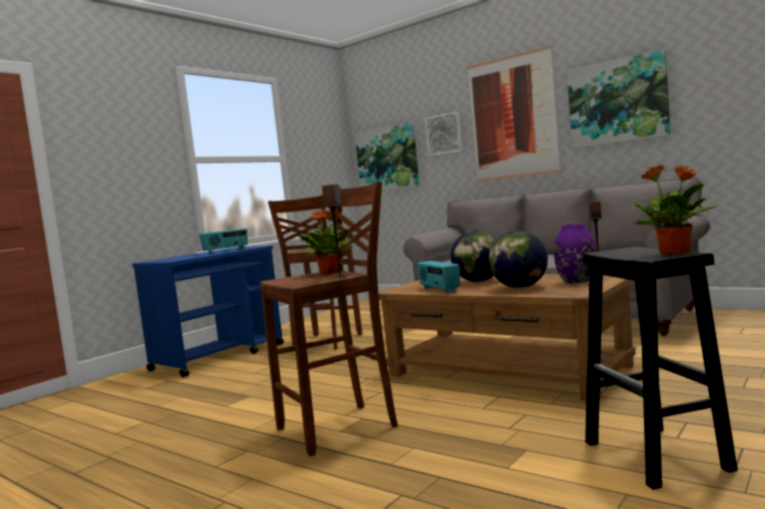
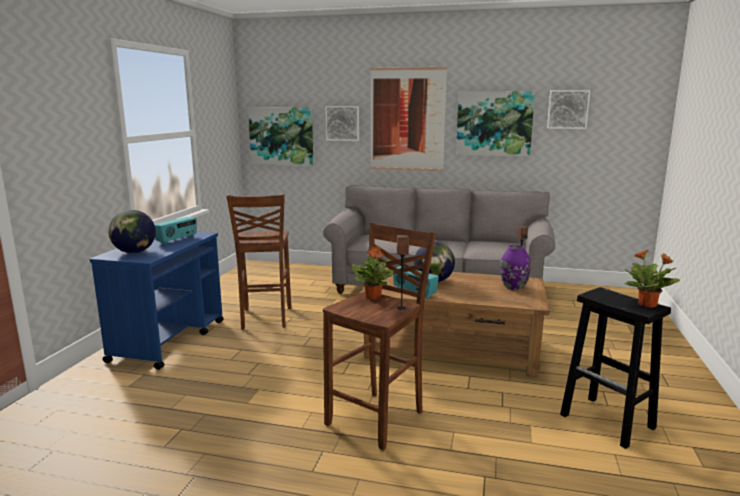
camera: 25 degrees left, 10 degrees up
globe [489,231,548,288] -> globe moved to [108,210,156,253]
none -> picture [547,90,590,129]

